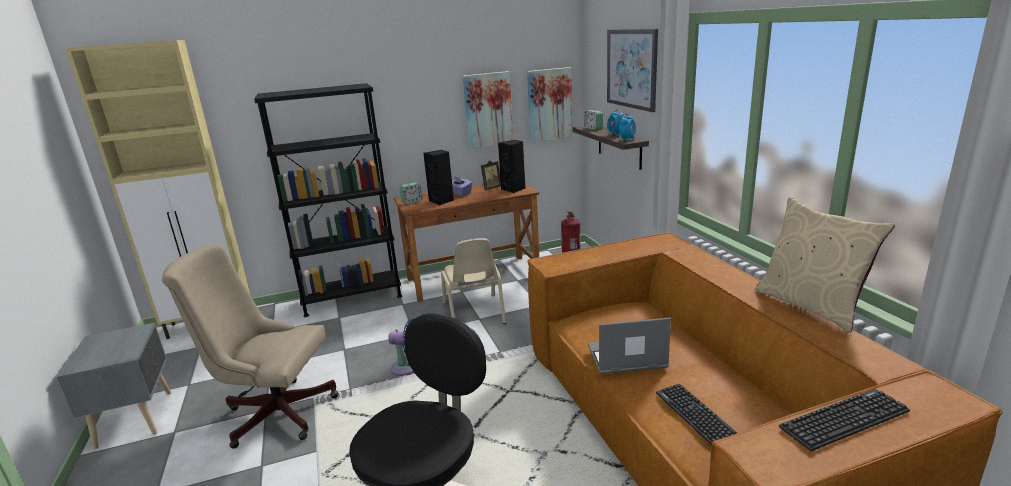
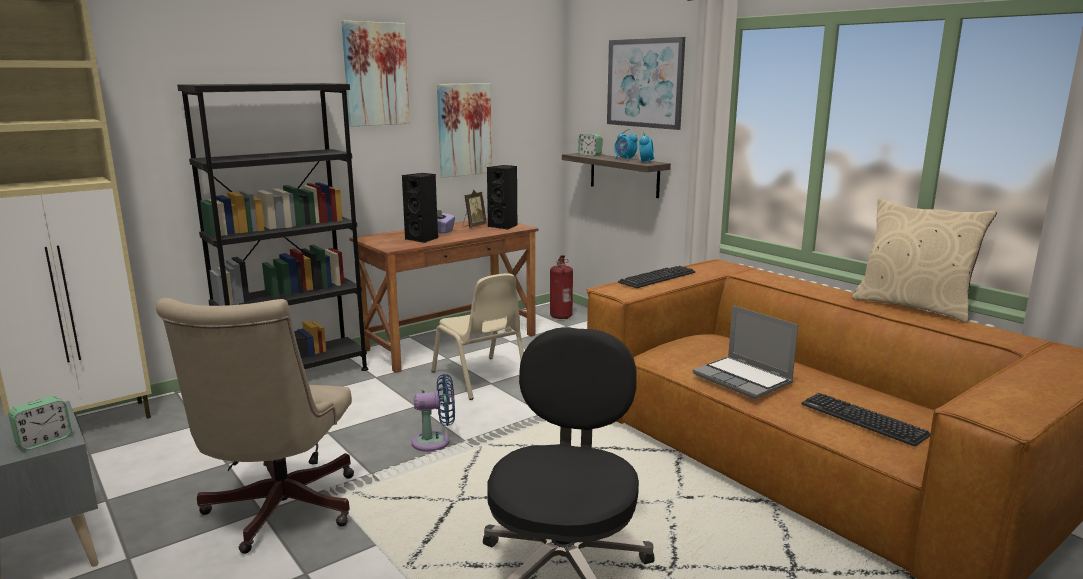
camera: 20 degrees left, 5 degrees down
beige office chair [162,243,339,449] -> beige office chair turned 75 degrees counterclockwise [156,298,354,554]
alarm clock [399,183,423,204] -> alarm clock moved to [8,396,72,450]
picture [527,67,573,143] -> picture moved to [341,21,410,127]
laptop [588,318,671,374] -> laptop turned 105 degrees counterclockwise [693,305,798,399]
keyboard [779,389,910,451] -> keyboard moved to [618,266,695,288]

